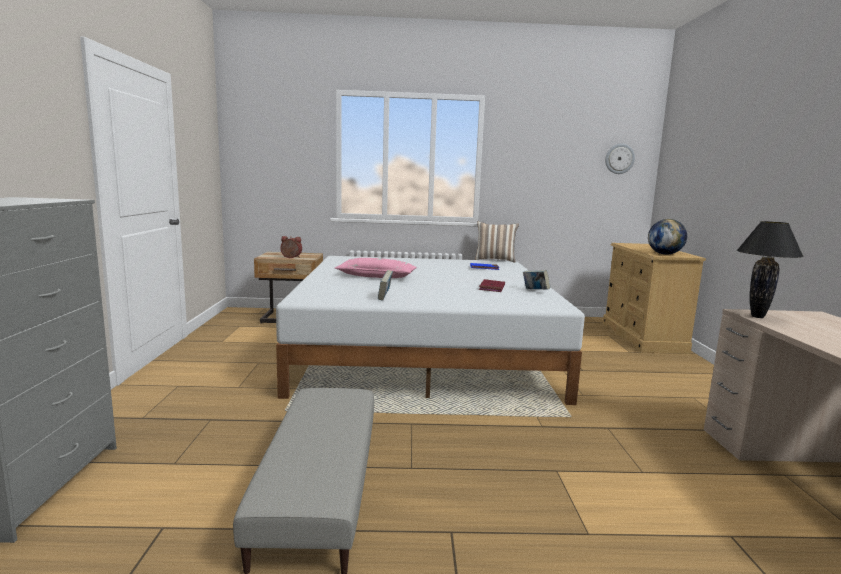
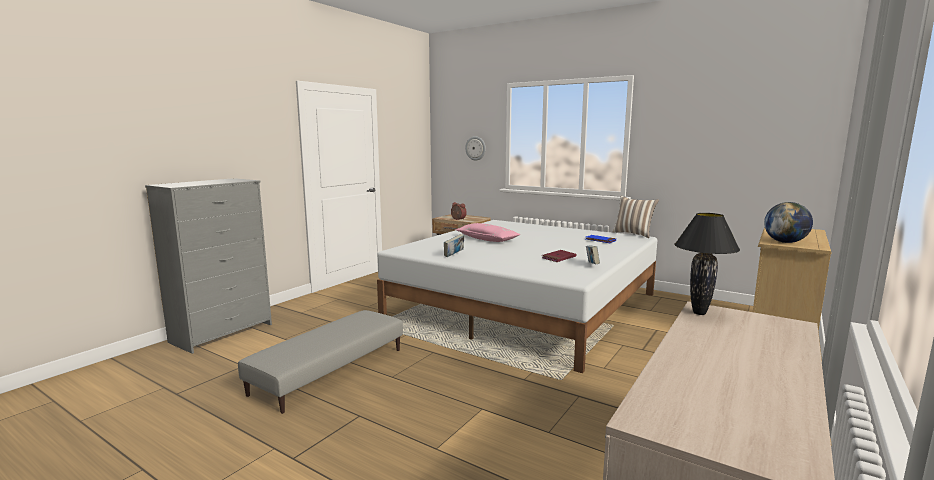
camera: 35 degrees right, 0 degrees up
wall clock [605,144,635,174] -> wall clock moved to [465,136,486,161]

